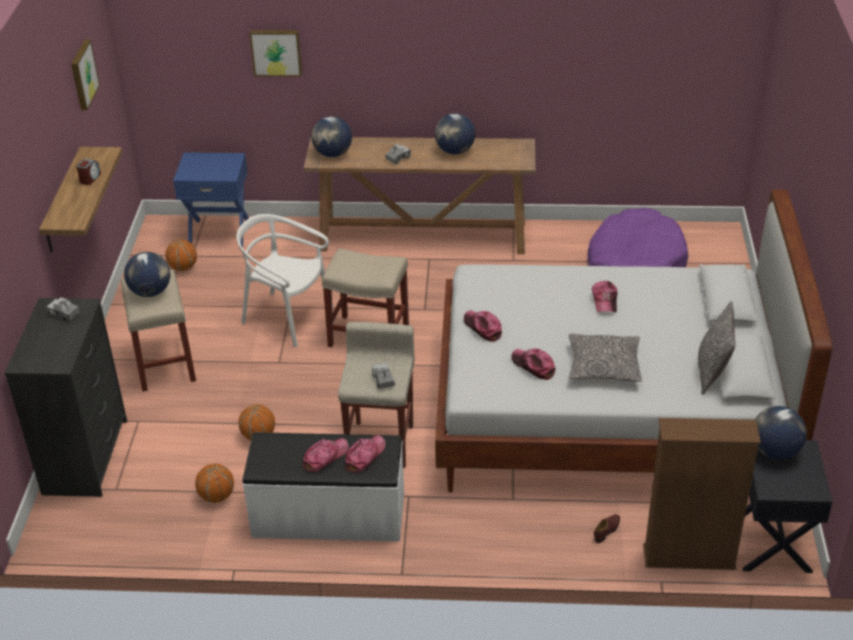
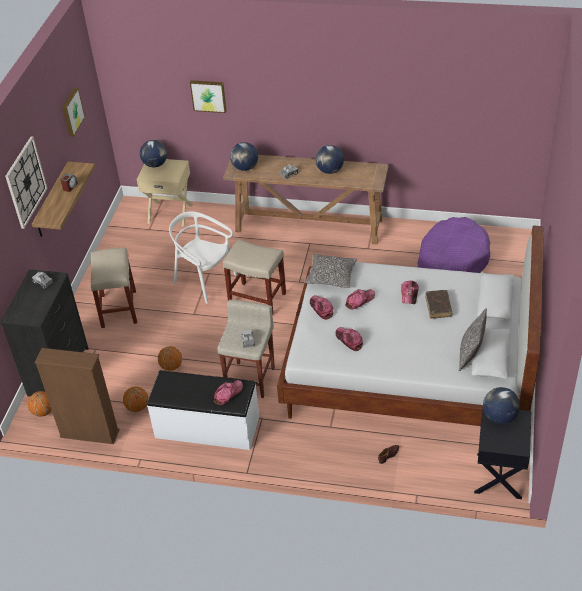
camera: 10 degrees right, 5 degrees up
globe [124,252,171,297] -> globe moved to [140,140,167,168]
basketball [165,239,197,271] -> basketball moved to [28,391,52,417]
blue nightstand [173,152,249,249] -> beige nightstand [137,159,193,227]
cap [302,438,348,472] -> cap moved to [346,289,375,309]
pillow [569,334,642,382] -> pillow moved to [305,254,357,288]
brown bookcase [643,418,761,570] -> brown bookcase moved to [35,348,120,444]
none -> wall clock [5,136,48,229]
none -> brown book [425,290,453,319]

